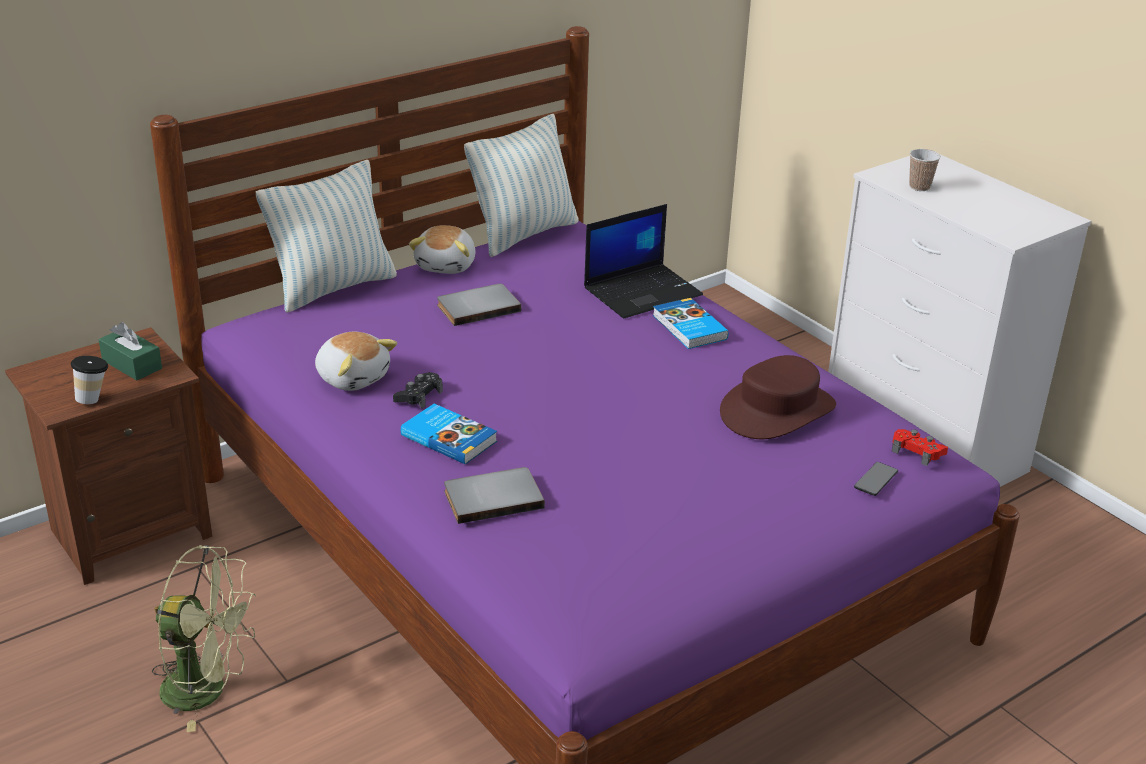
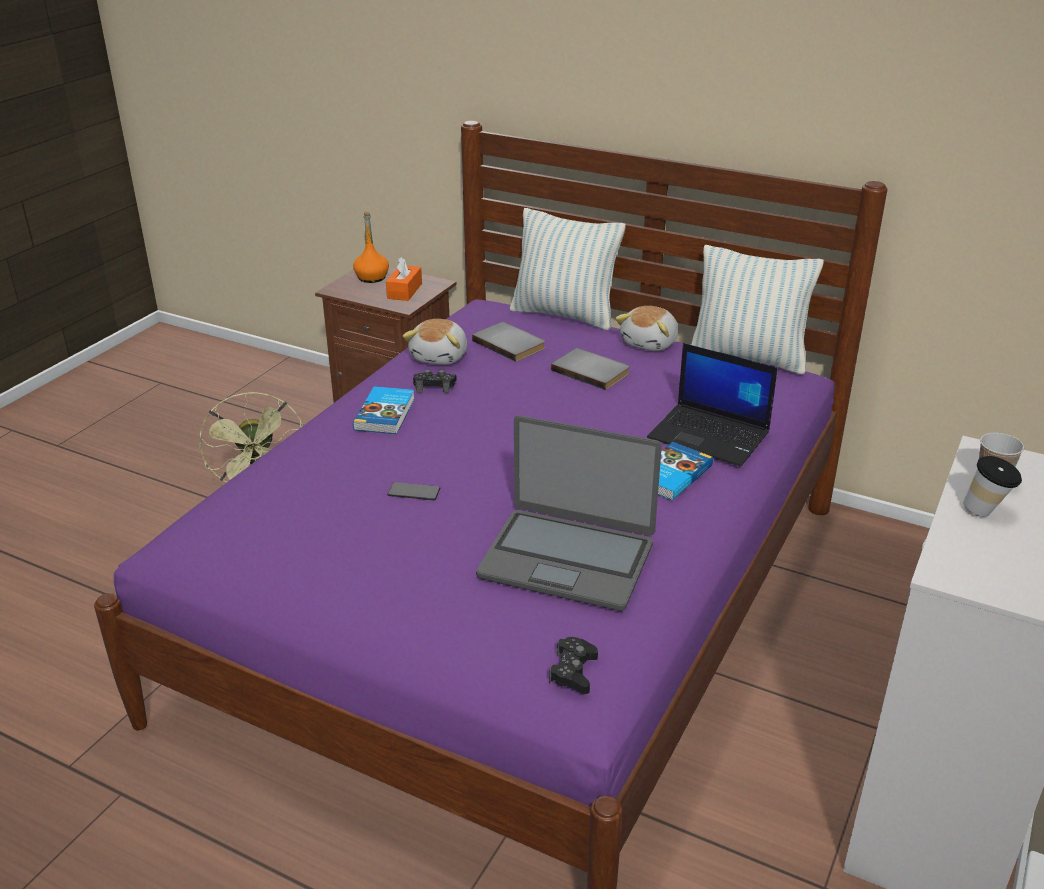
camera: 65 degrees right, 0 degrees up
cup [71,356,108,404] -> cup moved to [963,456,1022,517]
green tissue box [99,322,162,380] -> orange tissue box [386,257,422,301]
plush toy [409,225,476,274] -> plush toy turned 45 degrees counterclockwise [615,306,678,351]
grey book [444,467,545,524] -> grey book moved to [472,322,545,362]
brown hat [720,355,836,439] -> laptop [476,415,662,611]
phone [854,462,898,496] -> phone moved to [388,482,440,500]
red game controller [892,429,948,466] -> black game controller [549,637,598,694]
none -> orange bottle [353,212,389,283]

